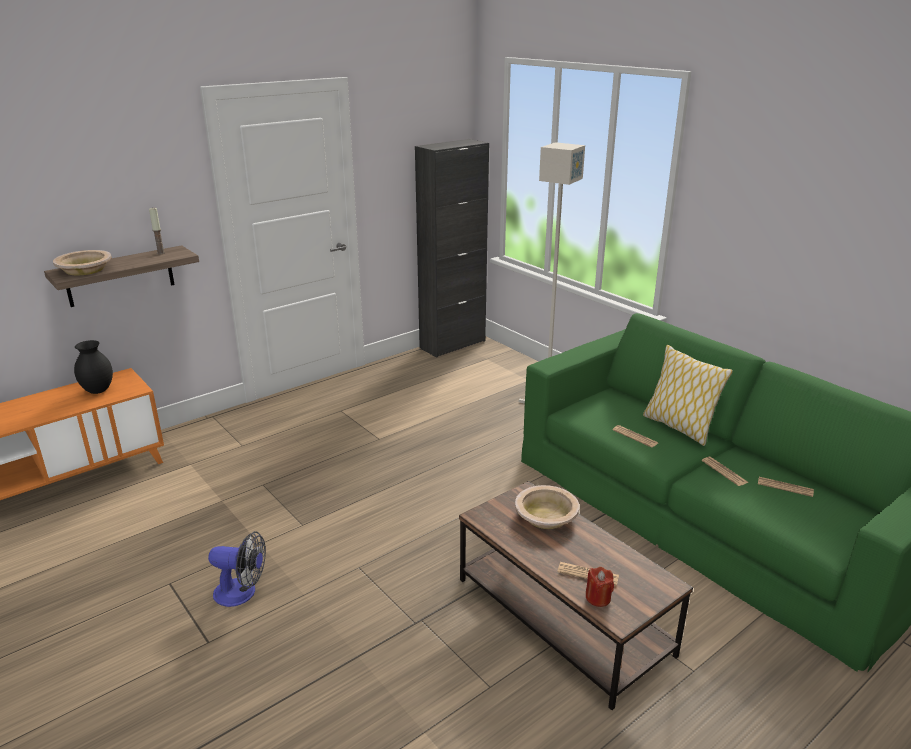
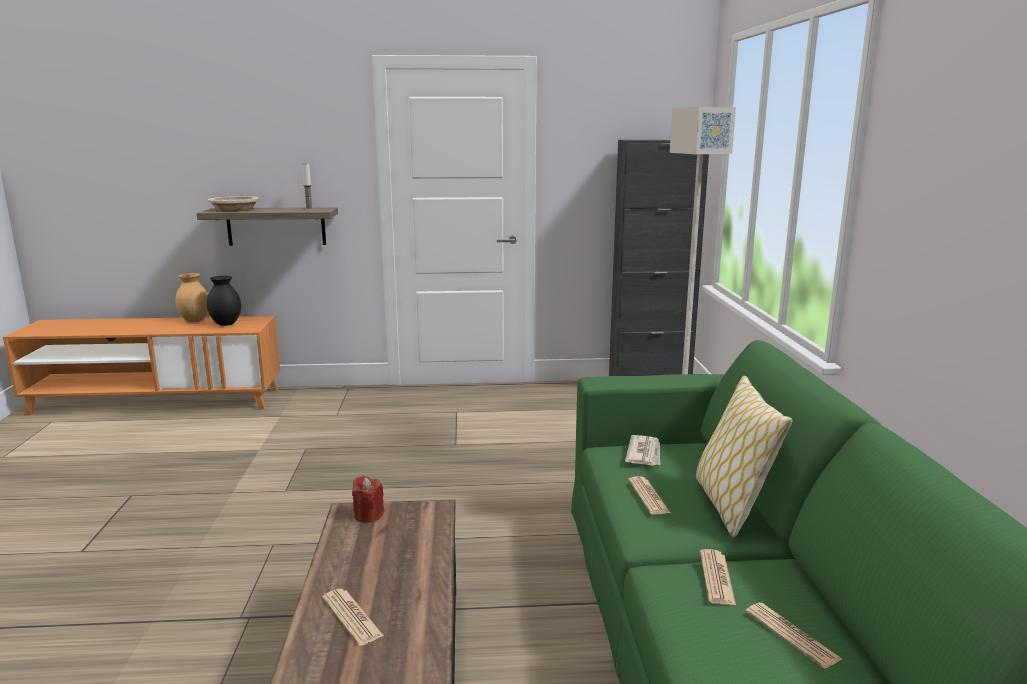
camera: 35 degrees right, 10 degrees down
fan [208,531,266,607] -> none
beige bowl [515,485,579,529] -> none
red candle [586,567,614,607] -> red candle moved to [352,475,384,523]
none -> brown vase [175,273,208,322]
none -> newspaper [625,435,660,466]

